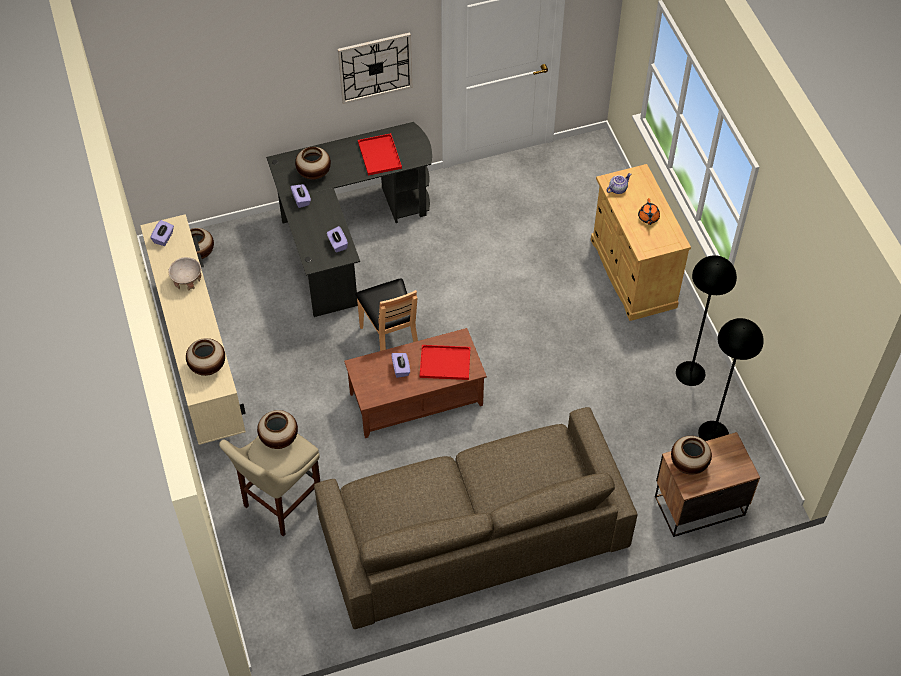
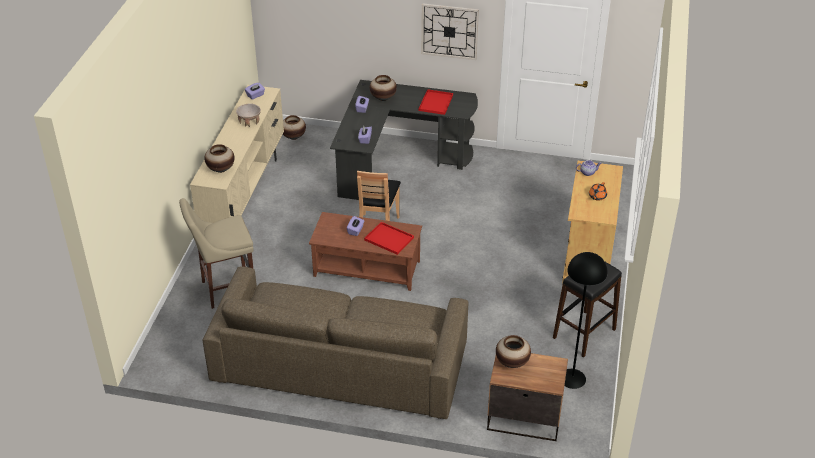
camera: 30 degrees right, 15 degrees down
vase [257,410,298,449] -> none
black floor lamp [676,255,737,386] -> black stool [553,262,622,358]

